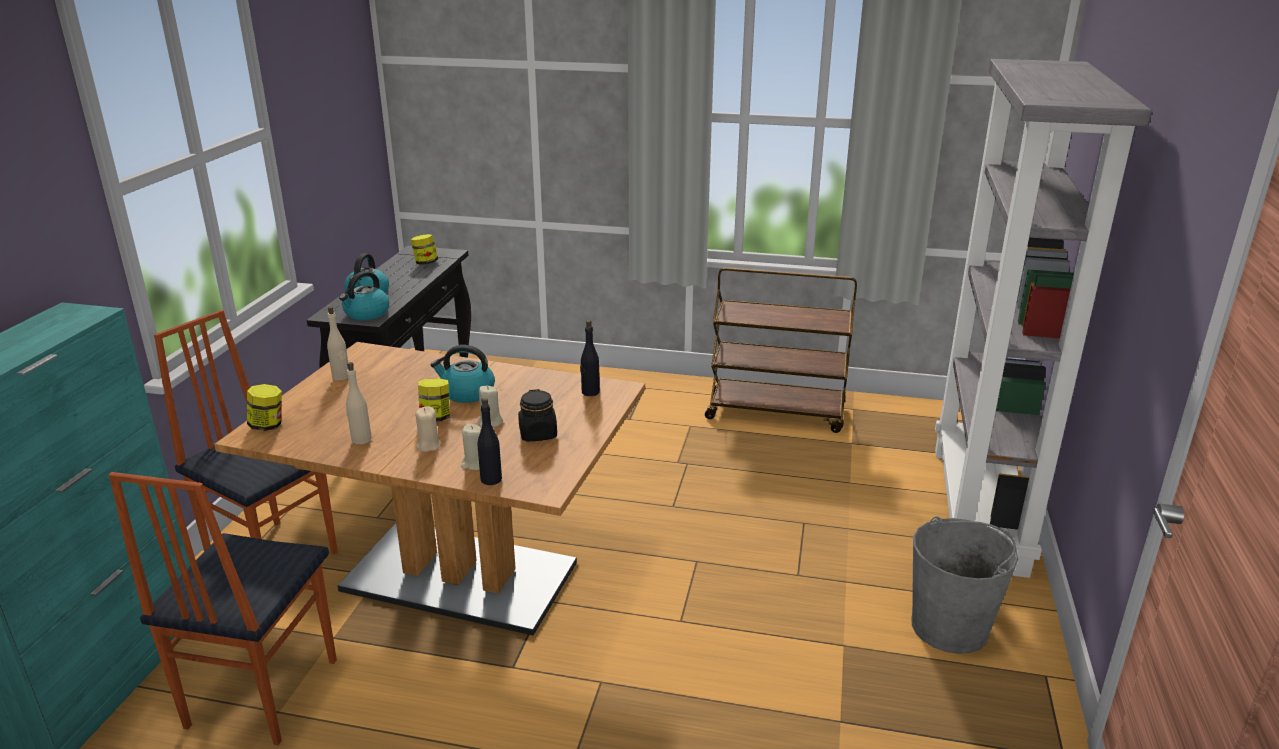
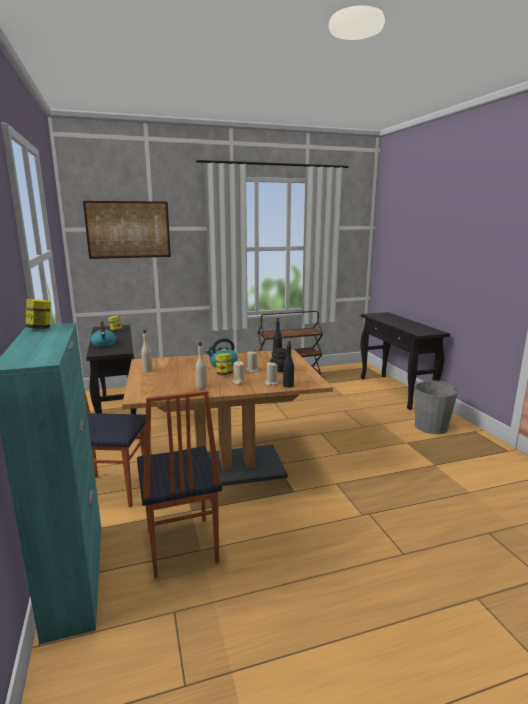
camera: 30 degrees left, 10 degrees down
jar [247,384,282,431] -> jar moved to [26,299,51,329]
kettle [339,271,389,320] -> none
grey bookcase [935,59,1152,578] -> black console table [361,312,450,410]
none -> picture [83,201,171,259]

